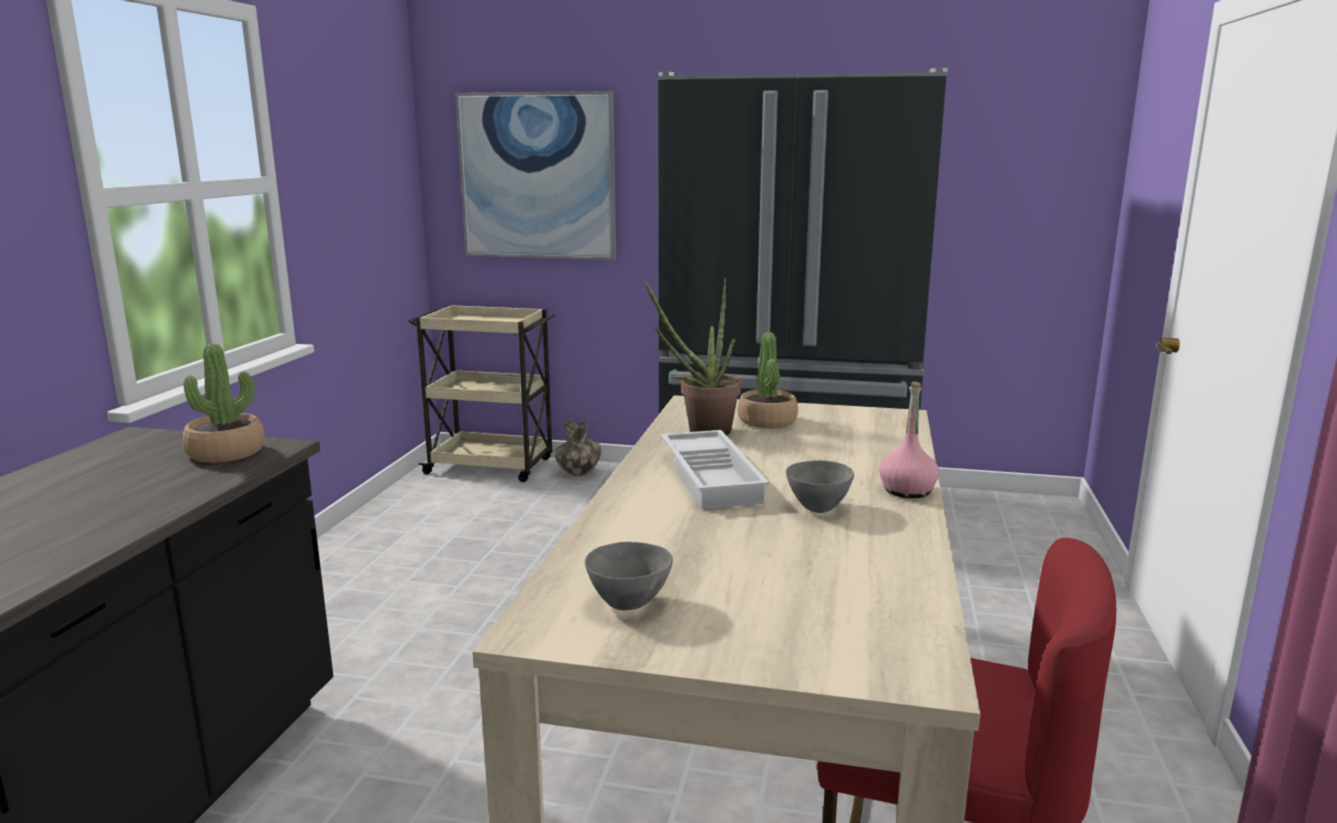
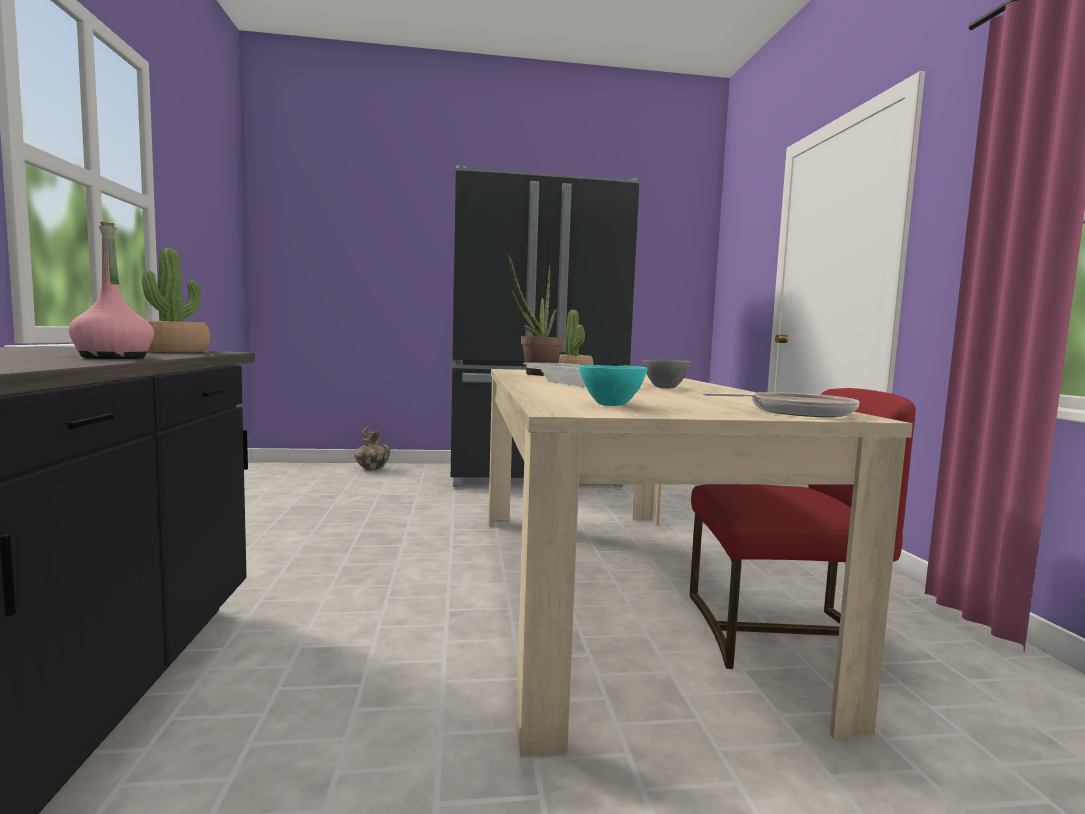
camera: 20 degrees left, 10 degrees down
beige cart [409,305,556,482] -> none
picture [455,91,616,260] -> none
grey bowl [585,542,673,610] -> turquoise bowl [579,365,647,406]
pink bottle [879,381,939,498] -> pink bottle moved to [68,221,154,359]
none -> frying pan [703,392,860,417]

